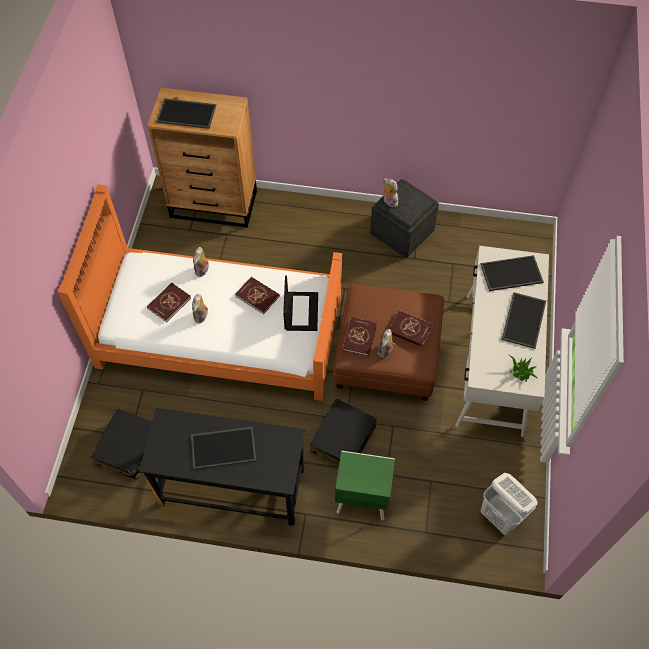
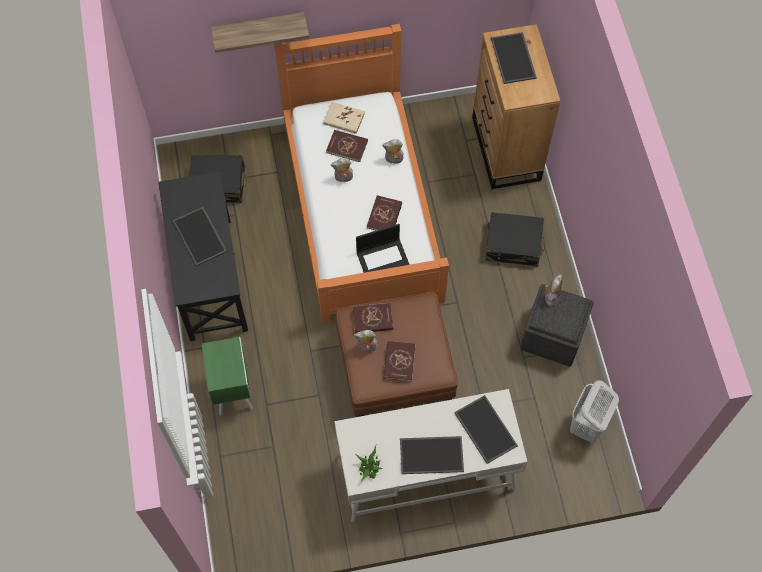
camera: 70 degrees right, 5 degrees up
black suitcase [310,398,377,466] -> black suitcase moved to [486,212,545,266]
white laundry basket [481,473,538,535] -> white laundry basket moved to [570,380,619,443]
none -> shelf [211,12,309,53]
none -> beige book [323,102,365,134]

